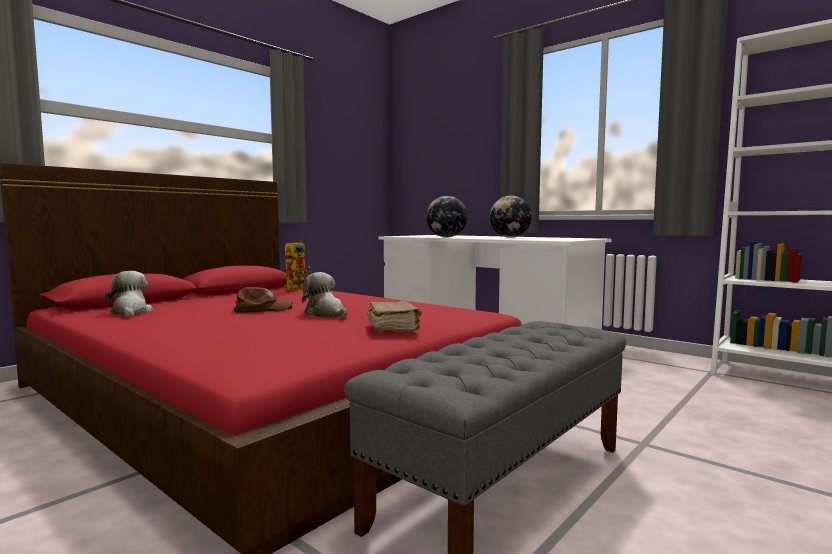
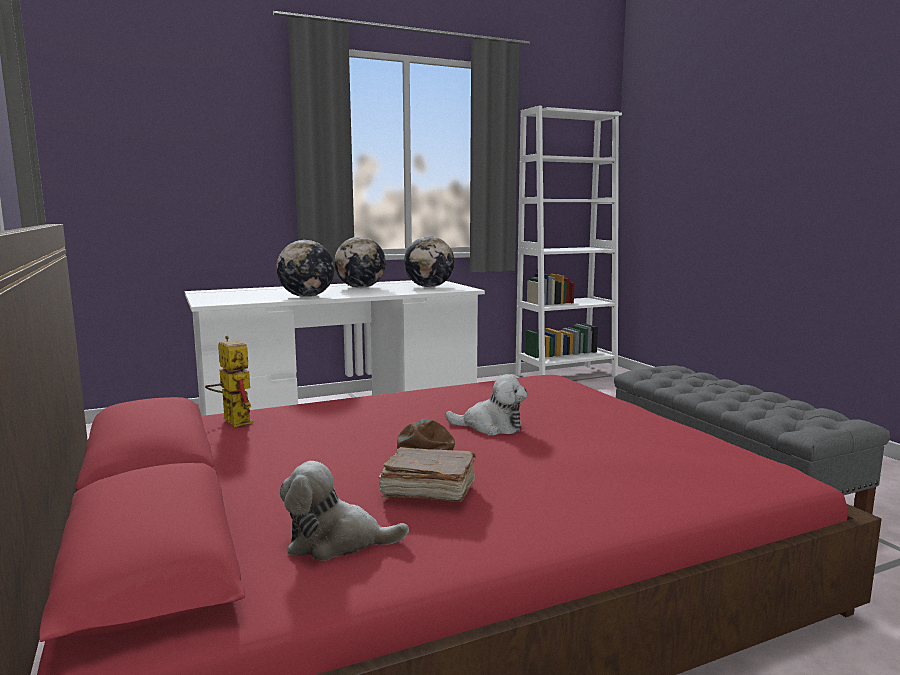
camera: 65 degrees left, 5 degrees up
plush toy [302,272,347,318] -> plush toy turned 150 degrees counterclockwise [445,374,527,435]
brown book [367,301,422,332] -> brown book moved to [379,447,476,502]
none -> globe [404,236,454,287]

